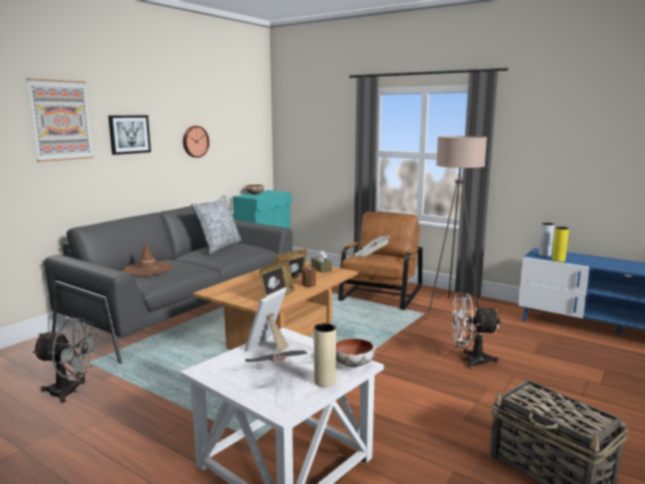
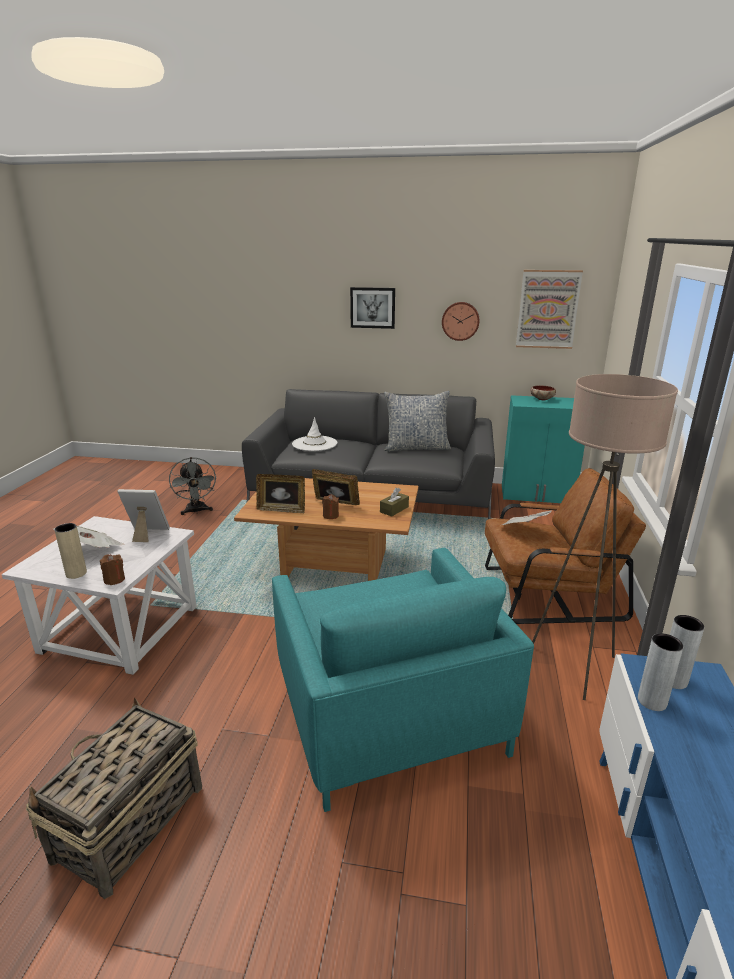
camera: 65 degrees right, 10 degrees up
picture [26,78,94,162] -> picture moved to [516,270,583,349]
brown hat [123,241,173,276] -> white hat [292,417,337,451]
bowl [336,338,375,367] -> brown candle [100,554,125,585]
white fan [452,293,500,368] -> turquoise armchair [272,548,534,812]
yellow vase [552,227,569,262] -> grey vase [638,633,683,711]

